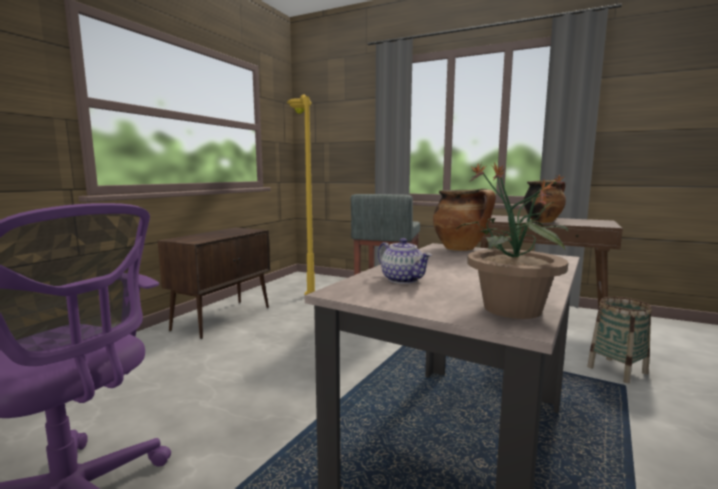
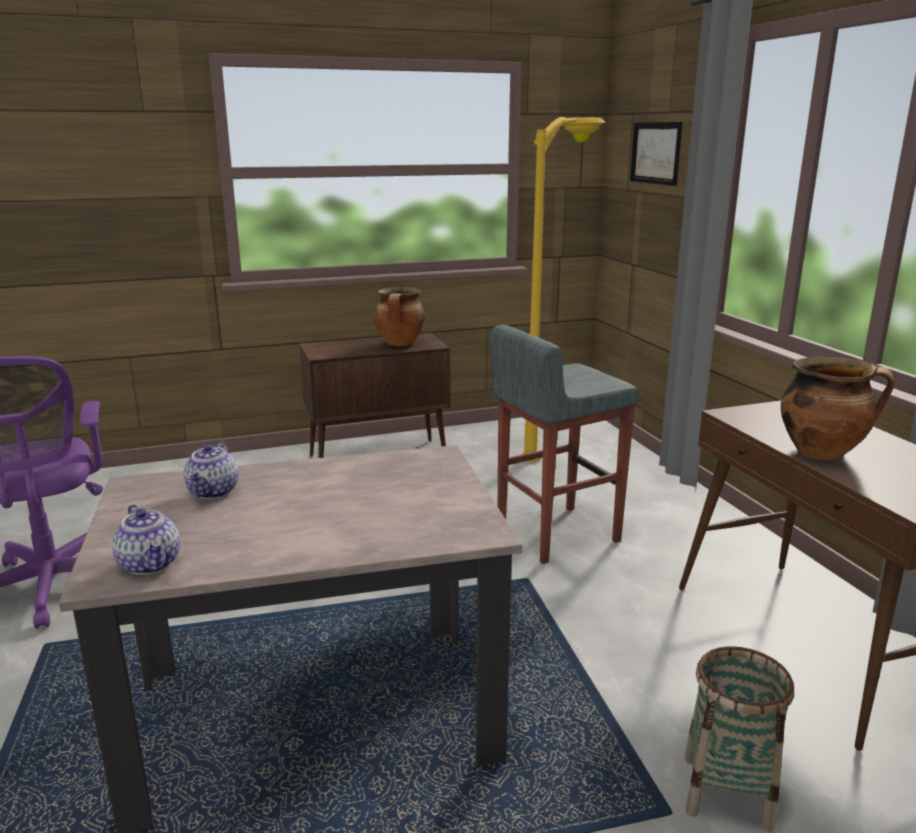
camera: 45 degrees right, 10 degrees up
cooking pot [433,189,496,251] -> cooking pot moved to [374,287,425,346]
potted plant [455,162,569,319] -> teapot [112,504,180,575]
none -> picture [630,122,683,186]

